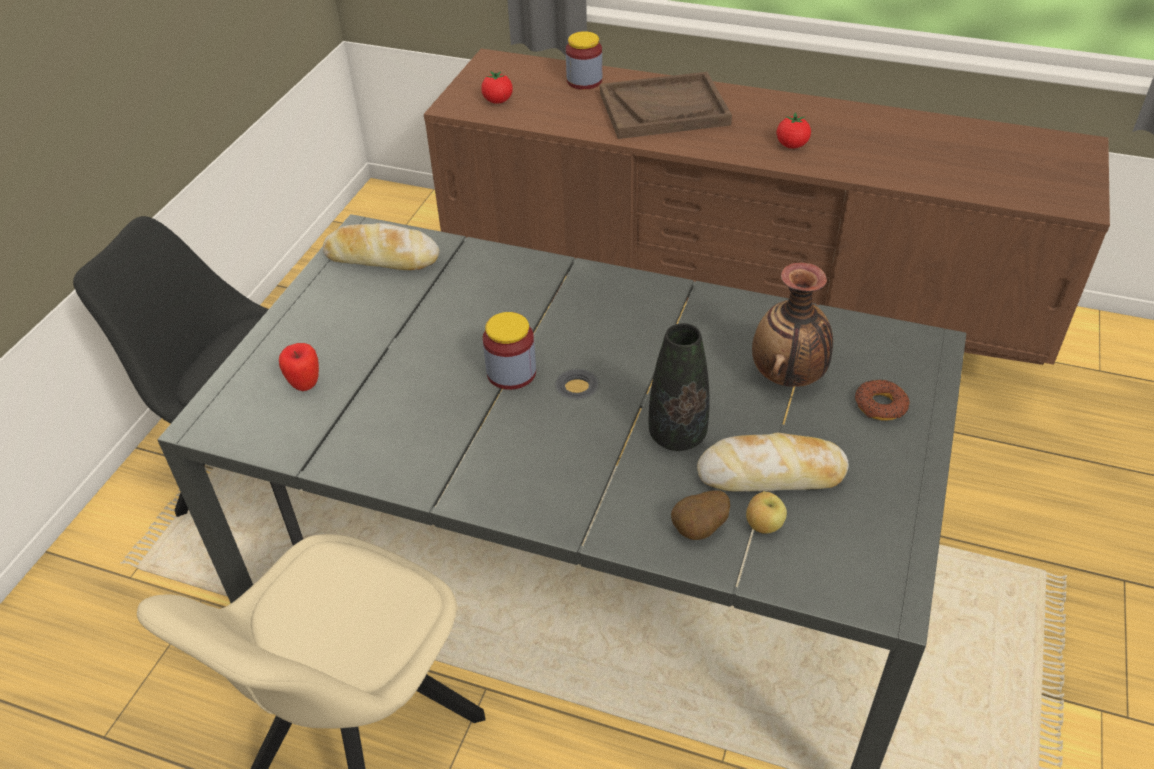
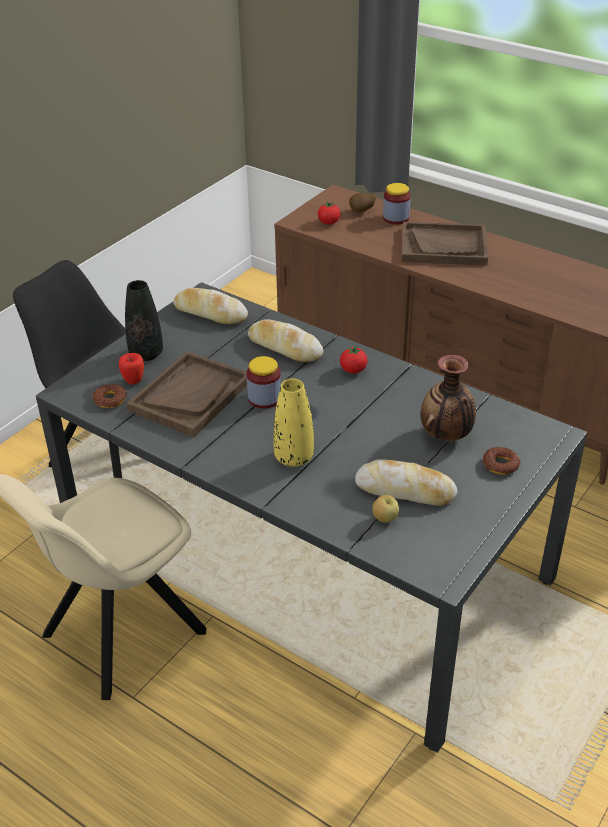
camera: 15 degrees right, 5 degrees down
black vase [649,323,710,451] -> black vase moved to [125,280,163,361]
potato [671,490,730,540] -> potato moved to [349,193,376,213]
tomato [777,112,811,149] -> tomato moved to [340,345,368,373]
none -> donut [92,384,127,408]
none -> brown tray [127,351,247,437]
none -> bread [248,319,323,362]
none -> yellow vase [273,378,314,467]

